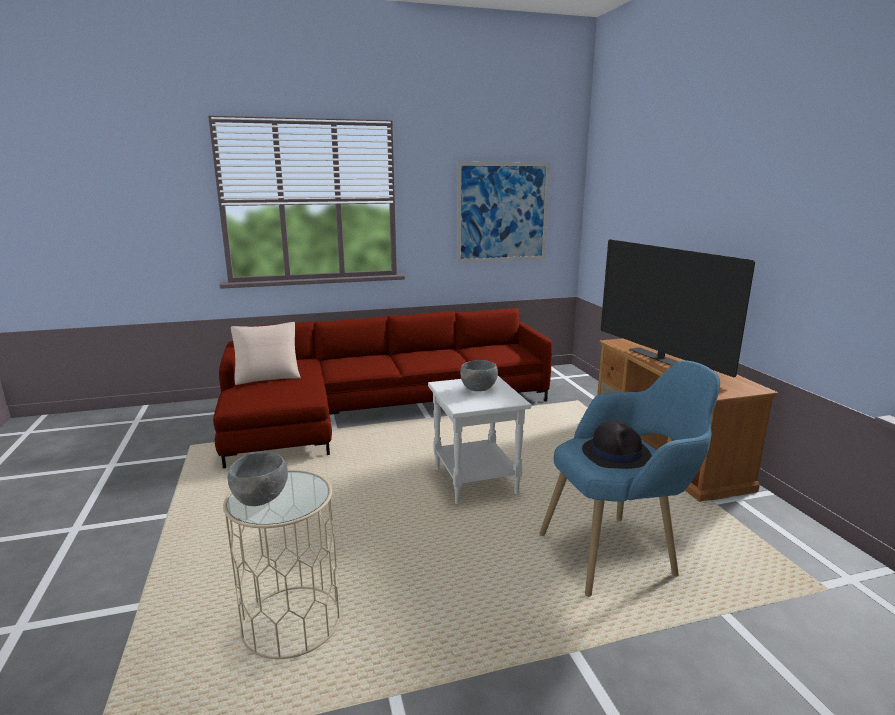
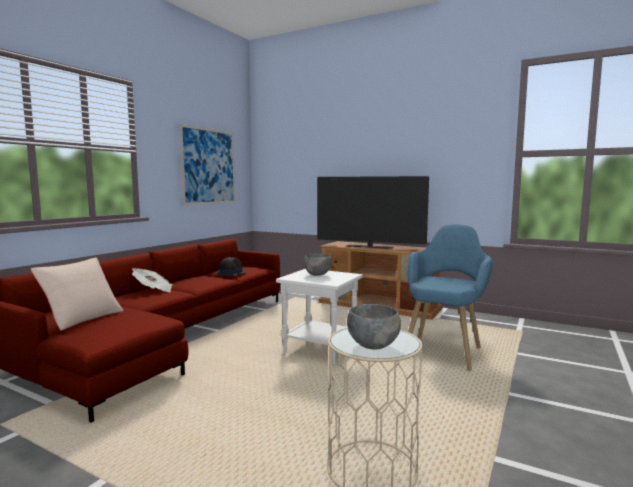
camera: 45 degrees left, 10 degrees down
black hat [582,420,652,469] -> black hat moved to [215,257,247,276]
none -> newspaper [132,268,173,292]

